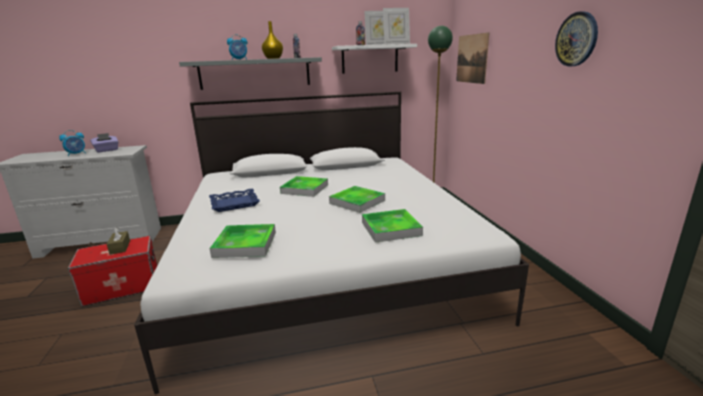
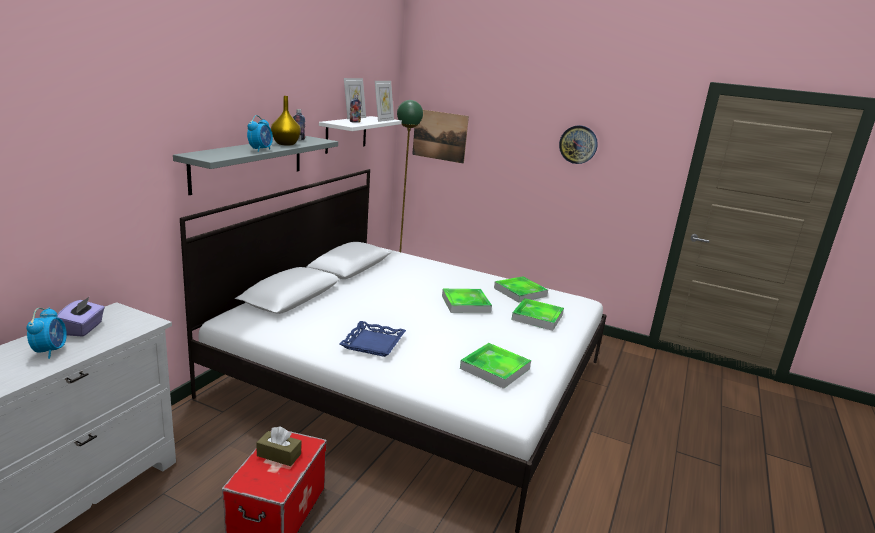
camera: 55 degrees left, 0 degrees up
tray [280,176,328,197] -> tray moved to [494,276,548,303]

